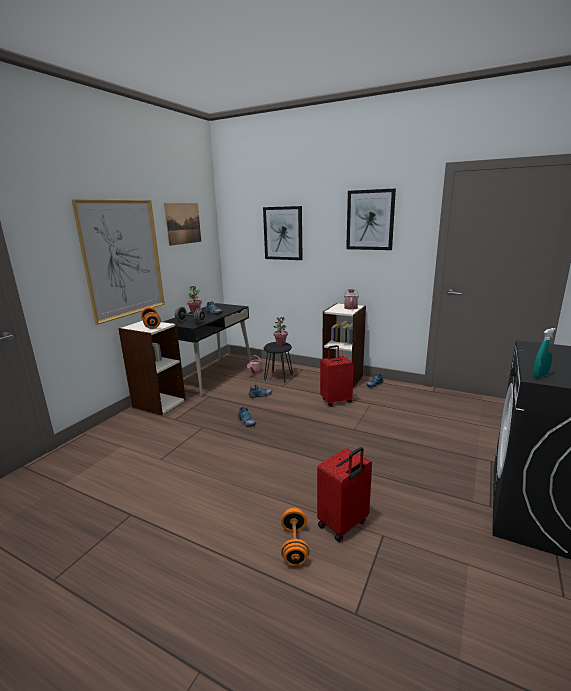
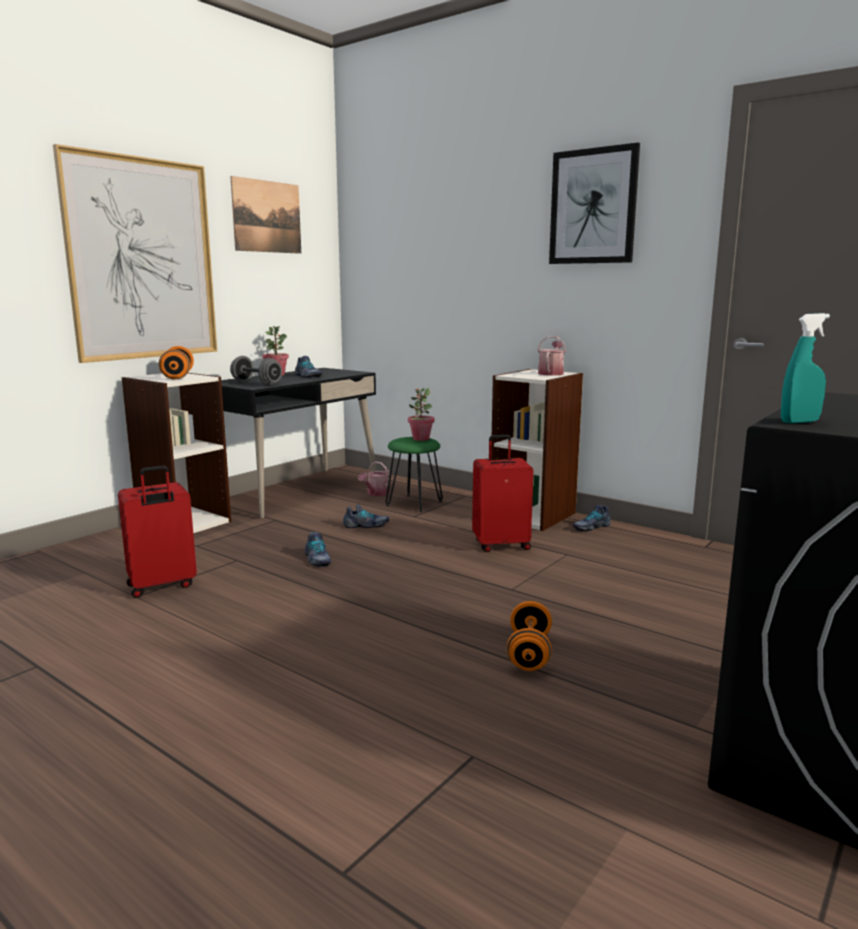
camera: 10 degrees right, 5 degrees down
picture [263,206,303,260] -> none
black stool [264,342,293,383] -> green stool [386,437,443,512]
orange dumbbell [281,508,310,566] -> orange dumbbell moved to [507,601,552,671]
red suitcase [317,447,372,542] -> red suitcase moved to [118,465,197,598]

